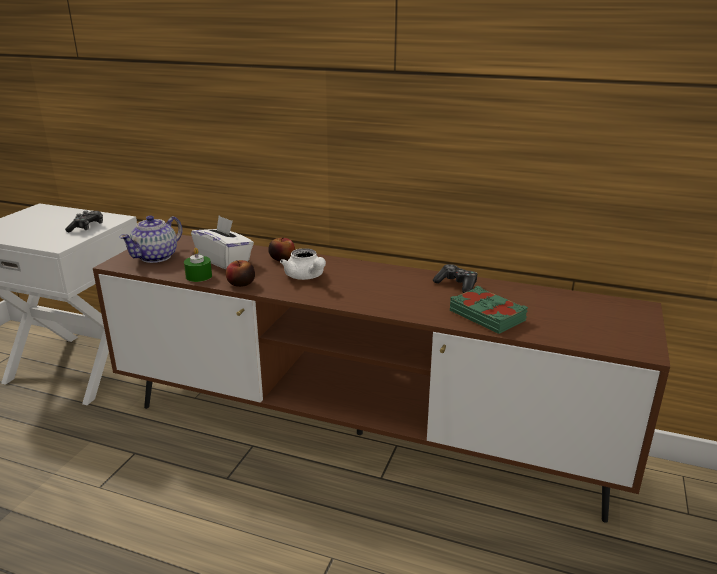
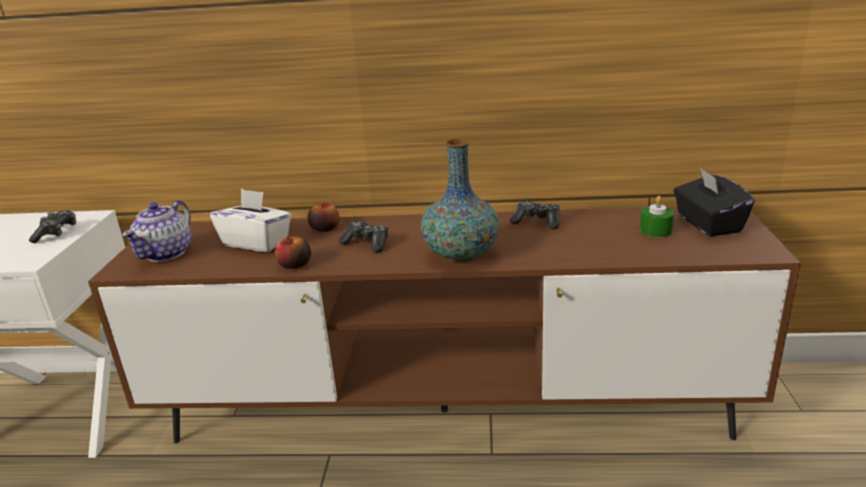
camera: 15 degrees left, 0 degrees up
green candle [184,248,212,282] -> green candle moved to [640,196,674,237]
white teapot [280,248,326,280] -> game controller [339,221,388,252]
green book [450,286,528,334] -> none
none -> vase [421,139,499,262]
none -> black tissue box [674,168,754,236]

